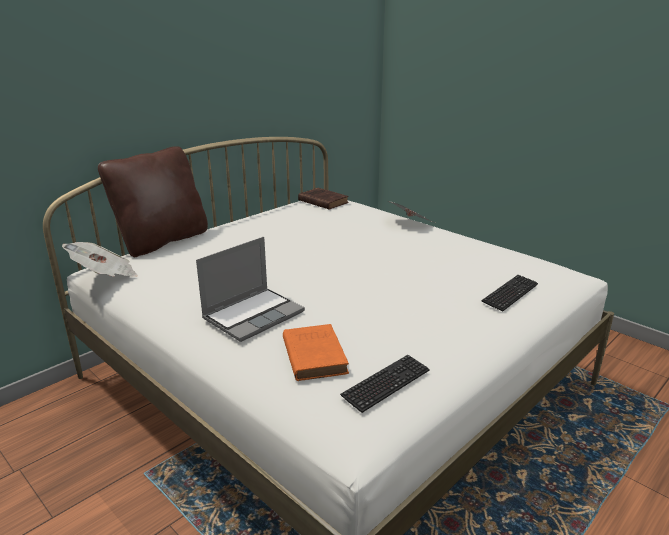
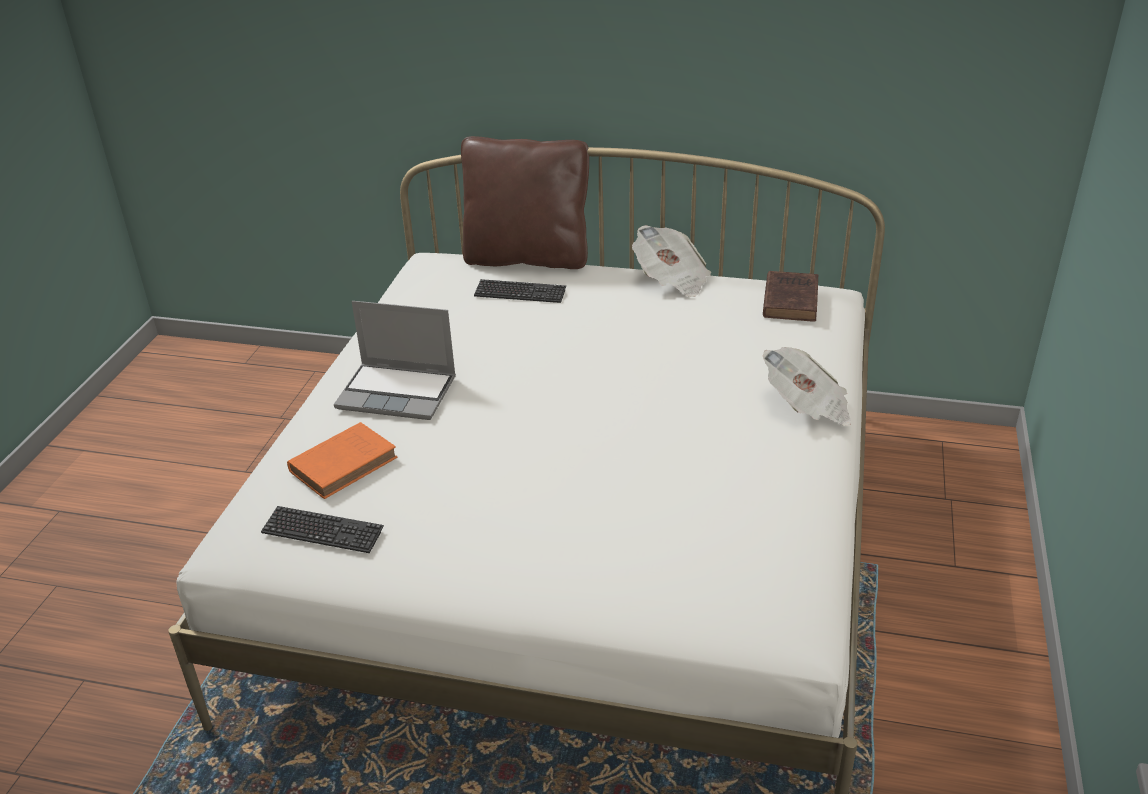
camera: 60 degrees right, 10 degrees up
newspaper [62,242,137,277] -> newspaper moved to [632,225,711,297]
keyboard [482,275,538,312] -> keyboard moved to [474,279,566,303]

